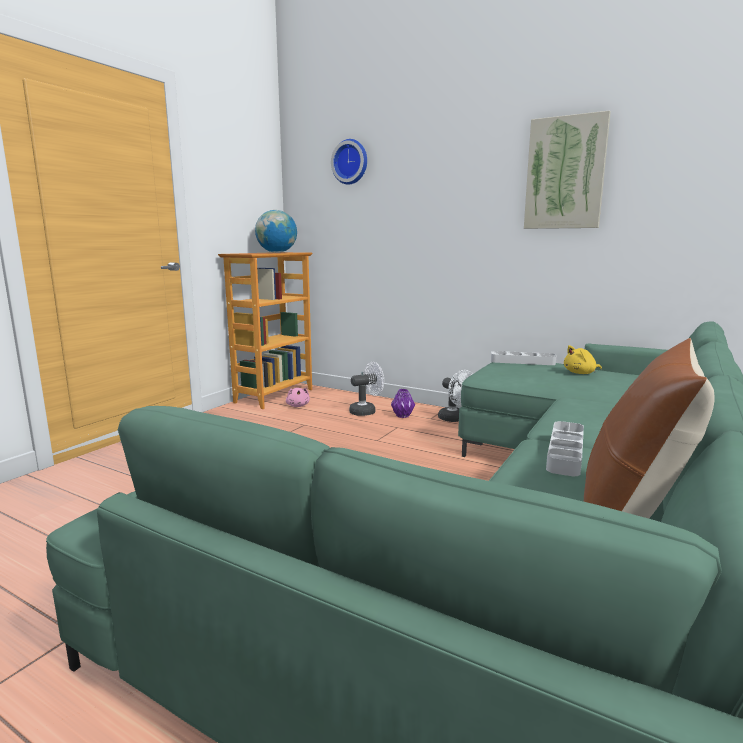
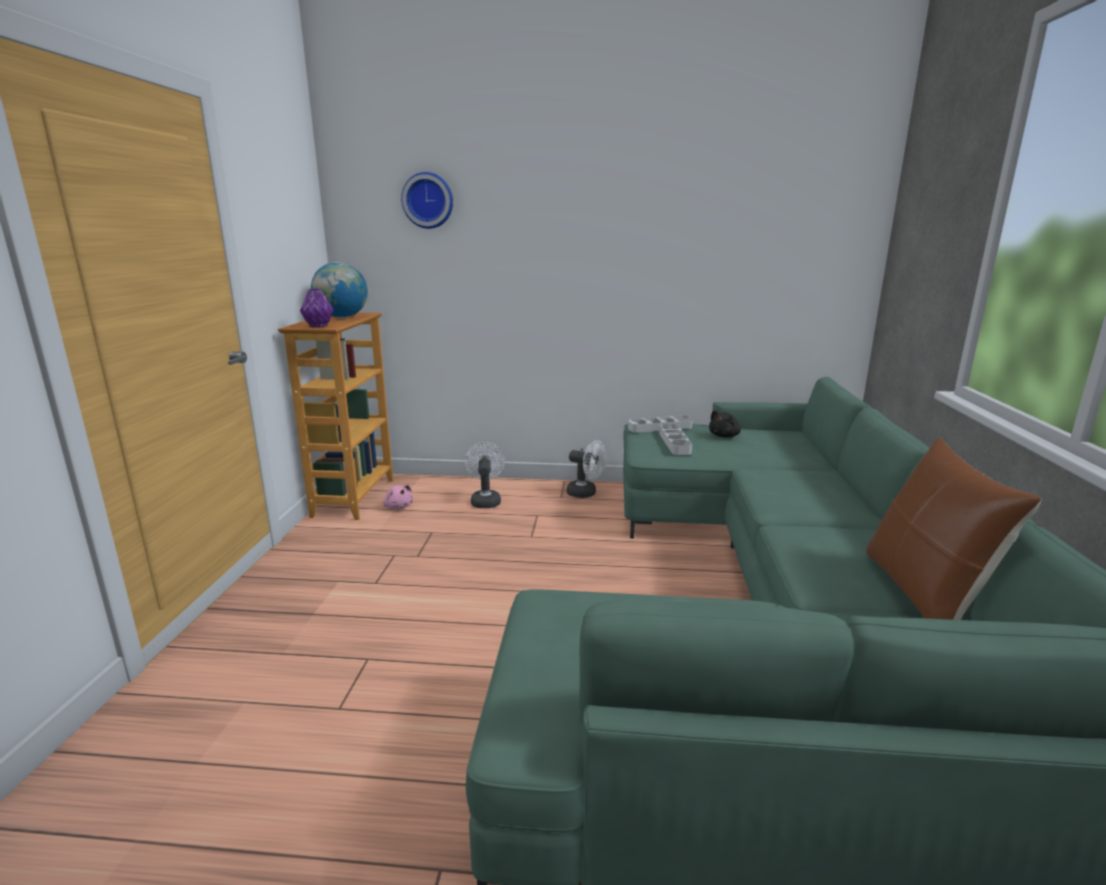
camera: 25 degrees left, 5 degrees up
white fan [349,362,384,416] -> white fan turned 45 degrees counterclockwise [465,442,505,508]
purple vase [391,389,415,418] -> purple vase moved to [300,289,334,327]
picture [524,110,611,229] -> none
grey tray [546,421,584,476] -> grey tray moved to [659,424,692,455]
yellow plush toy [564,345,602,374] -> black plush toy [709,410,741,437]

